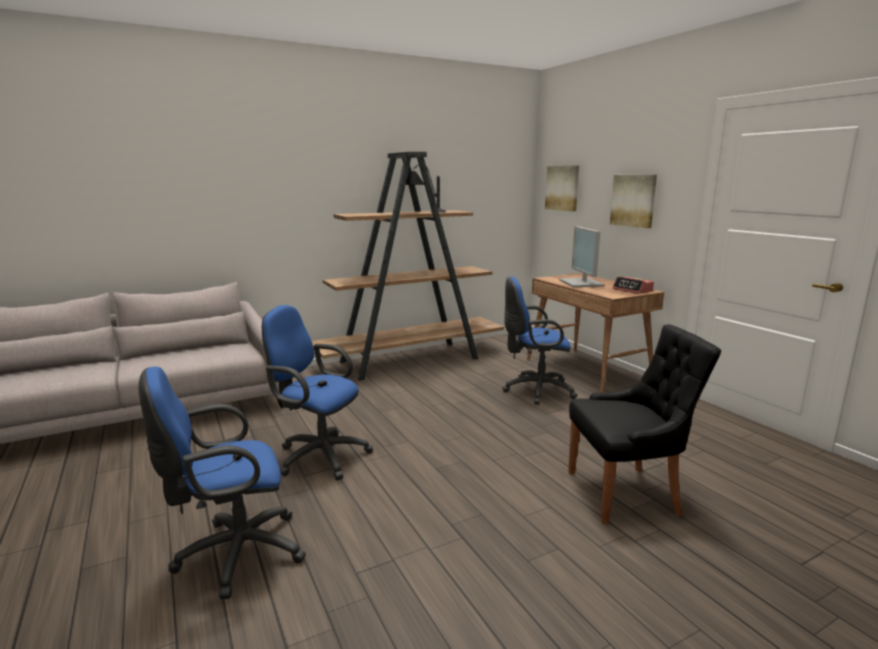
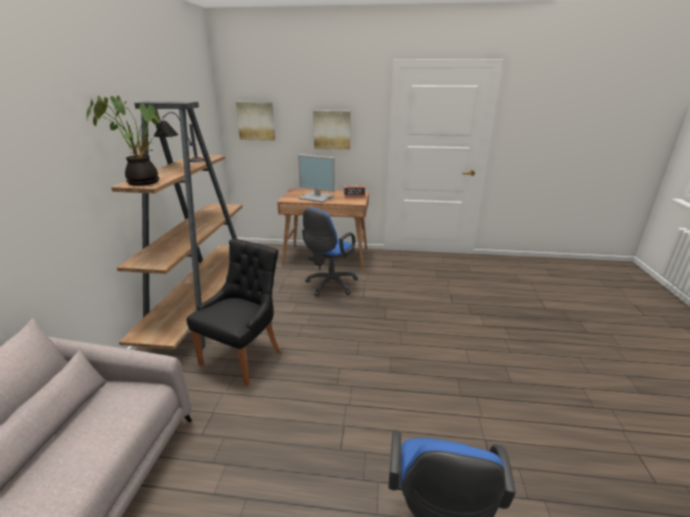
camera: 55 degrees left, 10 degrees up
blue office chair [262,305,373,480] -> none
black chair [568,324,721,525] -> black chair moved to [186,239,281,387]
none -> potted plant [86,96,172,186]

